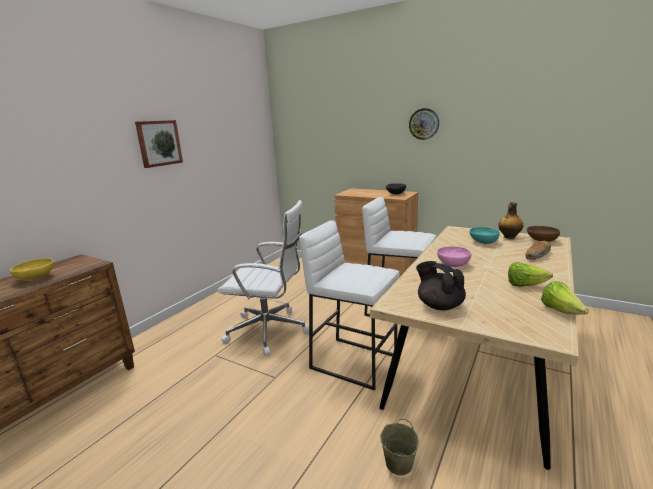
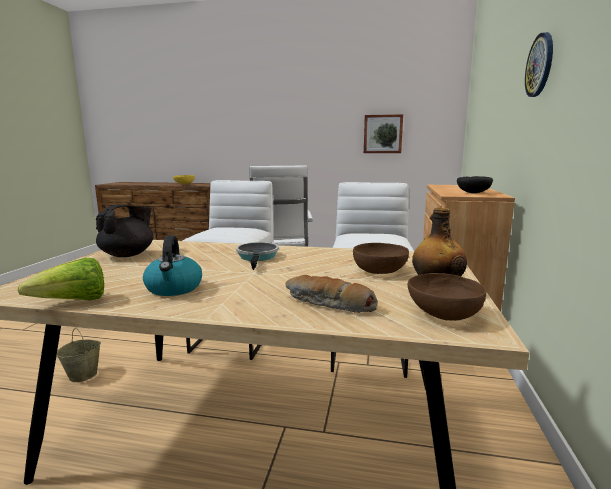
camera: 70 degrees right, 5 degrees down
picture [135,120,183,168] -> picture moved to [364,114,403,153]
pink bowl [437,246,472,267] -> frying pan [236,242,279,270]
turquoise bowl [469,227,500,244] -> brown bowl [353,243,409,274]
lettuce [508,262,553,287] -> kettle [143,235,202,296]

